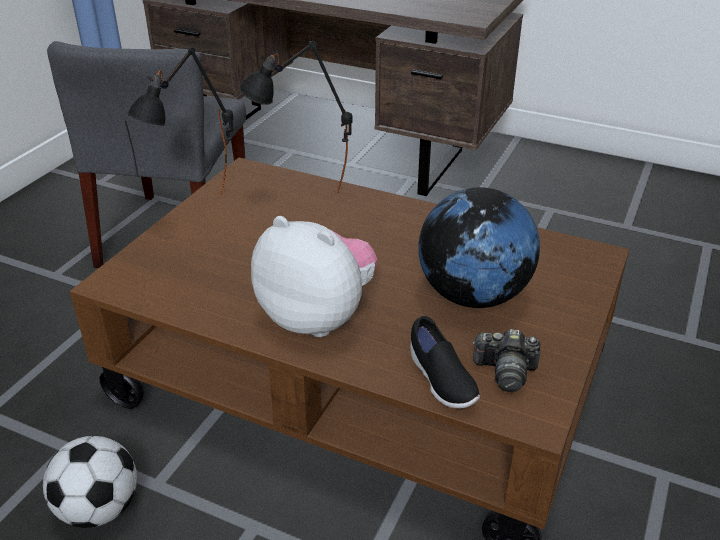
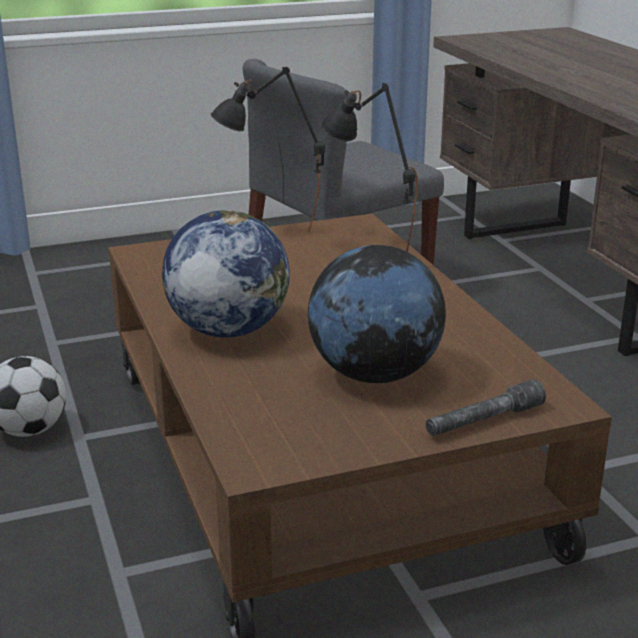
camera: 45 degrees right, 10 degrees down
plush toy [251,216,377,337] -> globe [162,210,290,338]
black shoe [410,316,480,408] -> none
camera [473,329,540,392] -> none
none -> grey flashlight [426,379,546,436]

